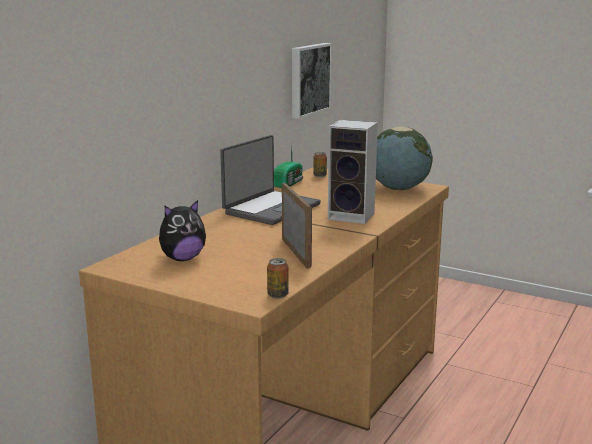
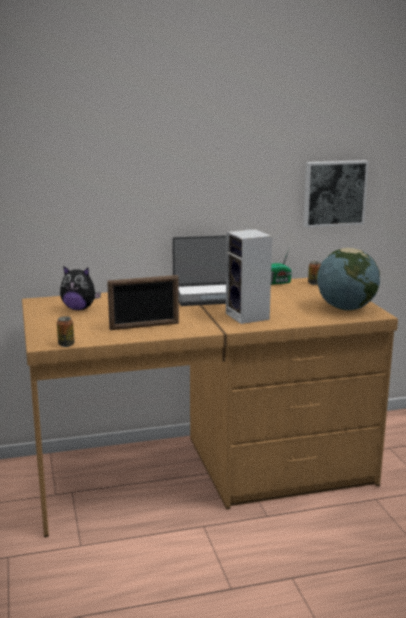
camera: 45 degrees right, 0 degrees up
picture frame [282,183,312,269] -> picture frame turned 45 degrees clockwise [107,275,179,330]

